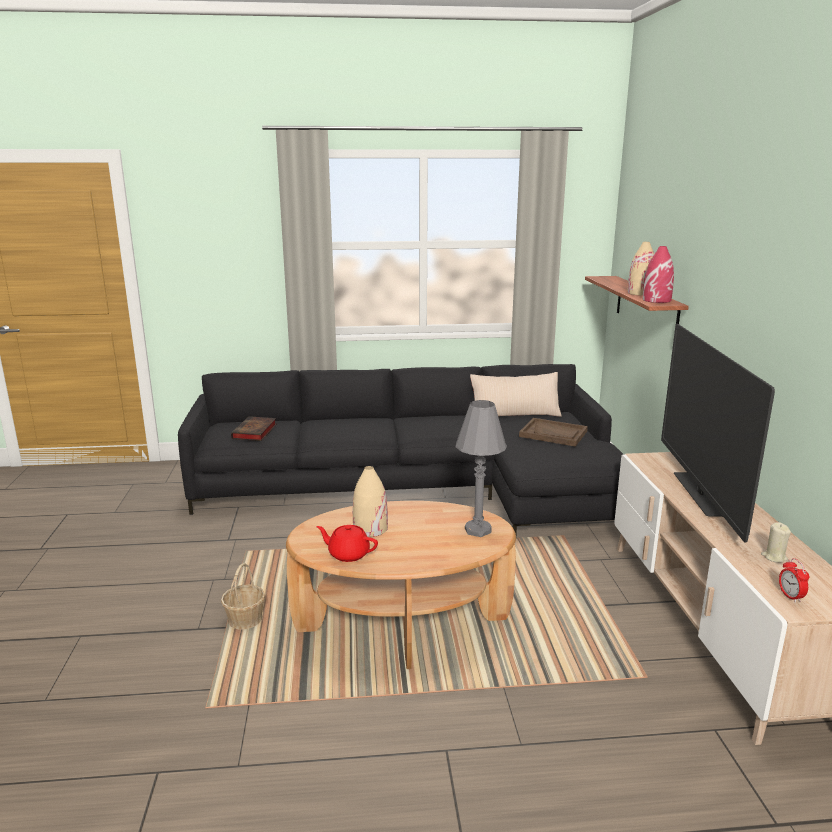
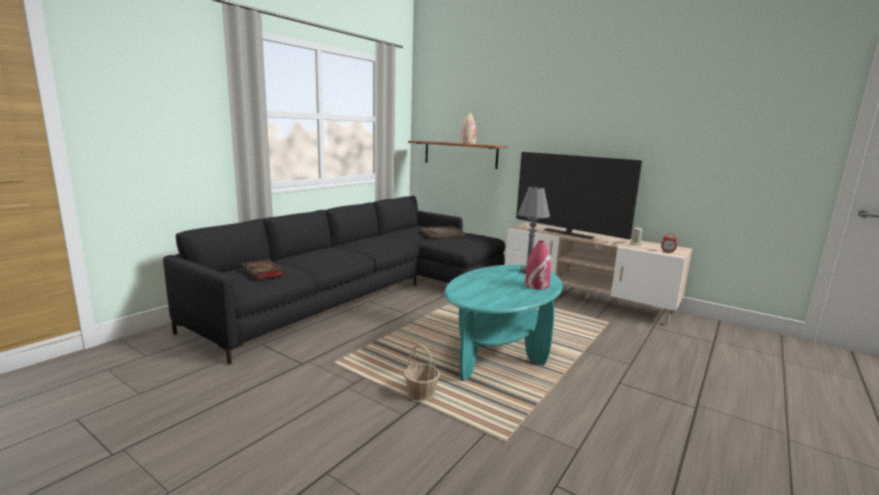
camera: 50 degrees left, 5 degrees down
brown coffee table [286,501,516,669] -> turquoise coffee table [444,265,563,381]
red teapot [316,525,378,562] -> none
beige vase [353,466,388,537] -> none
beige pillow [470,372,562,417] -> none
red vase [643,246,674,303] -> red vase moved to [525,240,551,290]

